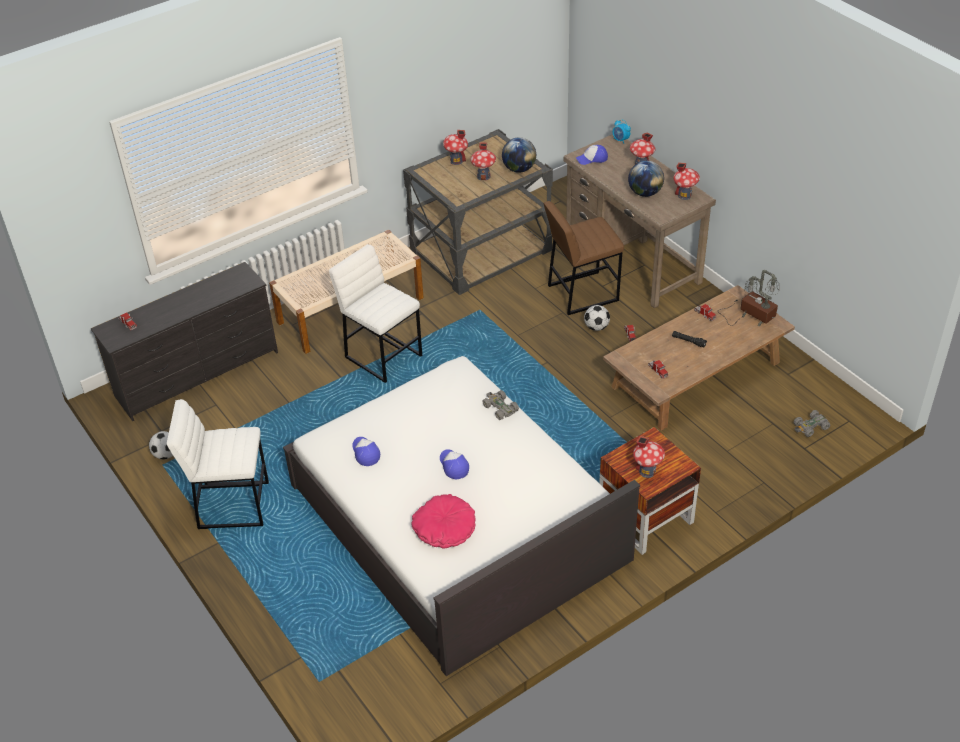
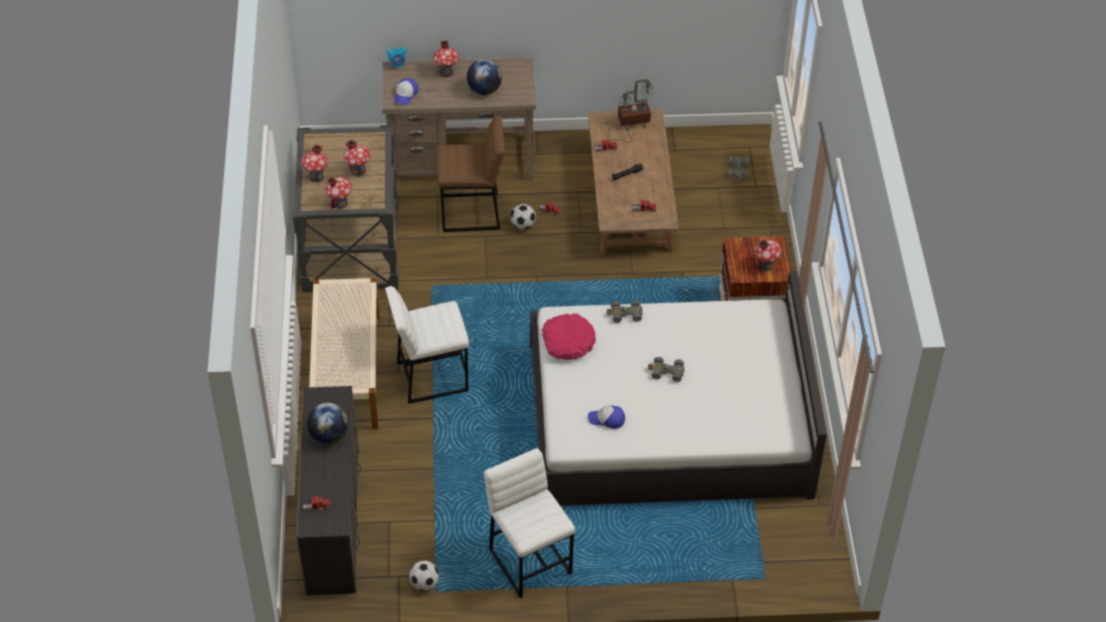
camera: 60 degrees left, 5 degrees up
white chair [167,399,269,529] -> white chair turned 120 degrees clockwise [484,448,575,598]
pink pillow [411,494,475,549] -> pink pillow moved to [542,313,596,360]
cap [440,449,469,479] -> grey toy car [648,357,685,382]
globe [502,137,536,173] -> globe moved to [307,403,348,444]
brown chair [543,201,624,315] -> brown chair turned 105 degrees counterclockwise [437,115,504,232]
toy house [673,162,700,200] -> toy house moved to [325,176,352,209]

